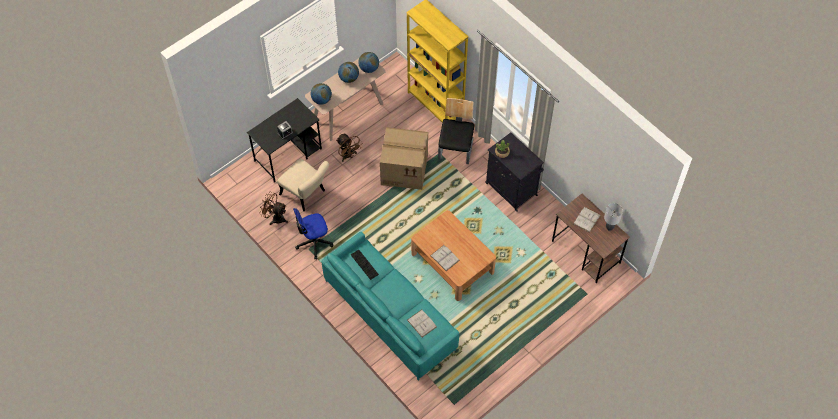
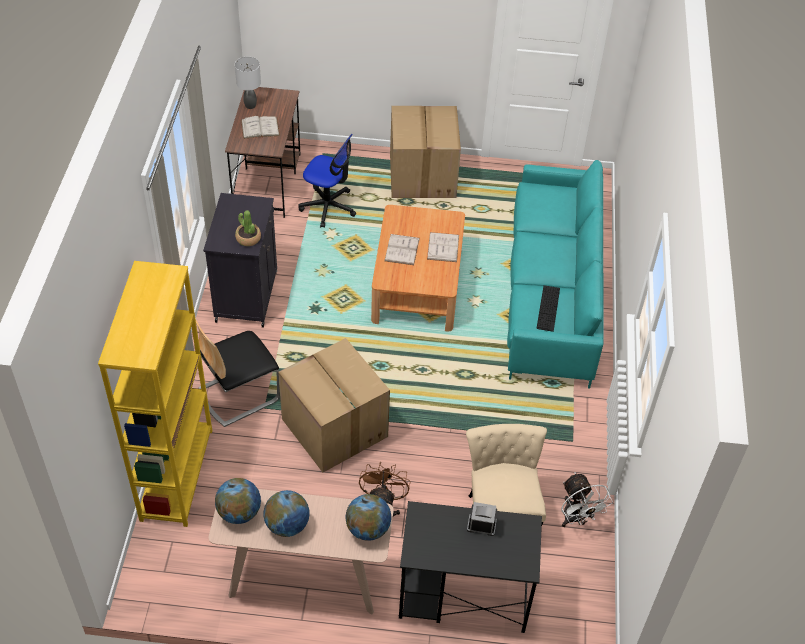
camera: 135 degrees left, 10 degrees down
brown fan [260,192,288,225] -> white fan [561,472,613,527]
office chair [293,208,333,259] -> office chair moved to [298,134,356,228]
white book [407,310,437,337] -> white book moved to [384,234,420,265]
none -> cardboard box [390,106,461,198]

